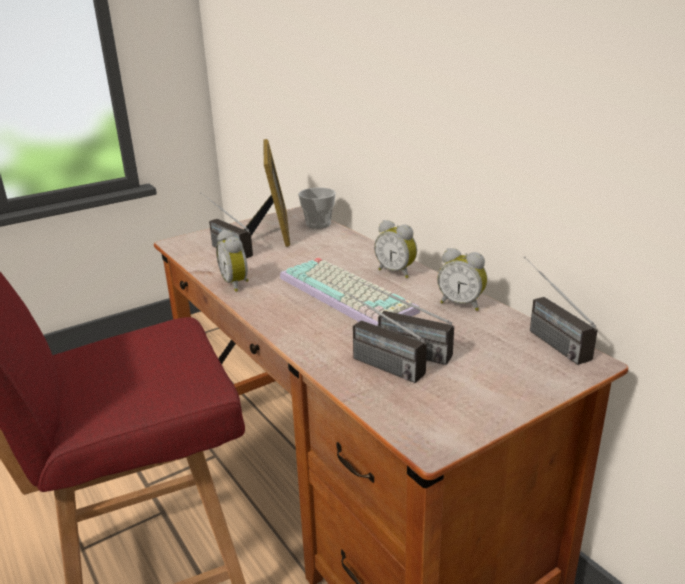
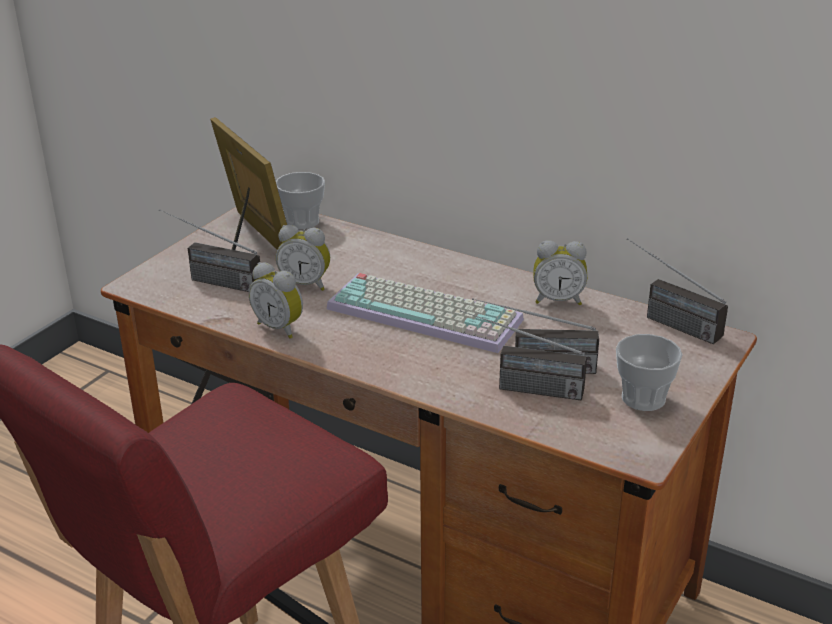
camera: 25 degrees left, 5 degrees up
alarm clock [374,220,417,278] -> alarm clock moved to [276,225,330,291]
none -> cup [616,334,683,411]

